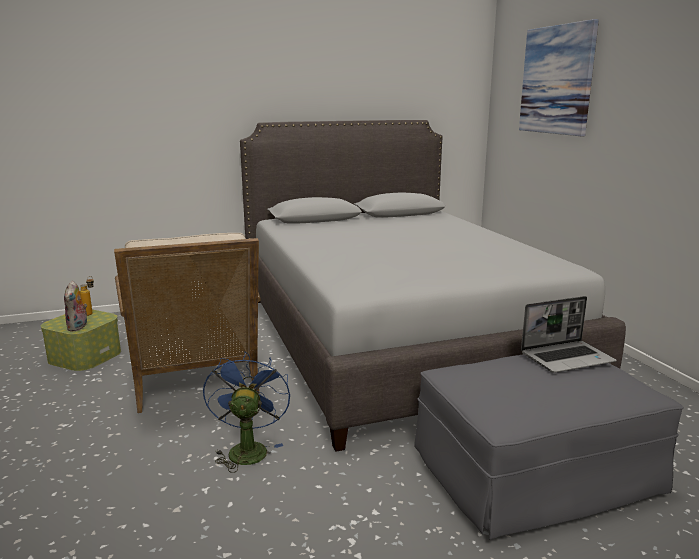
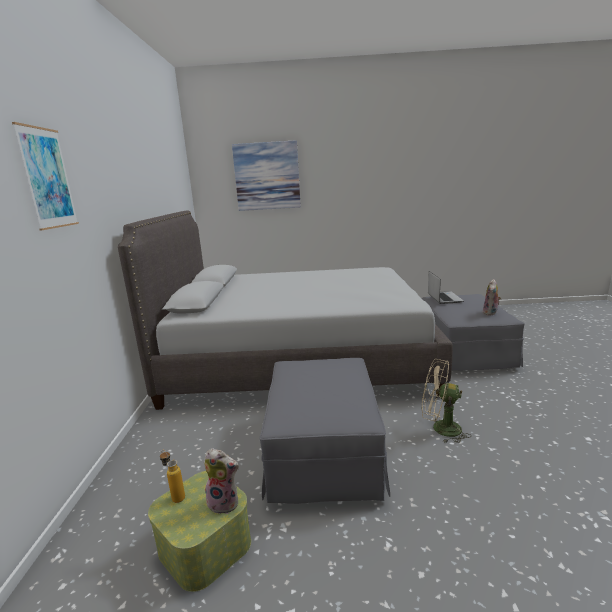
camera: 70 degrees left, 0 degrees up
beige armchair [114,233,261,413] -> grey ottoman [259,358,390,504]
blue fan [203,351,290,473] -> beige fan [422,359,471,443]
none -> picture [12,122,79,230]
none -> plush toy [483,279,501,316]

